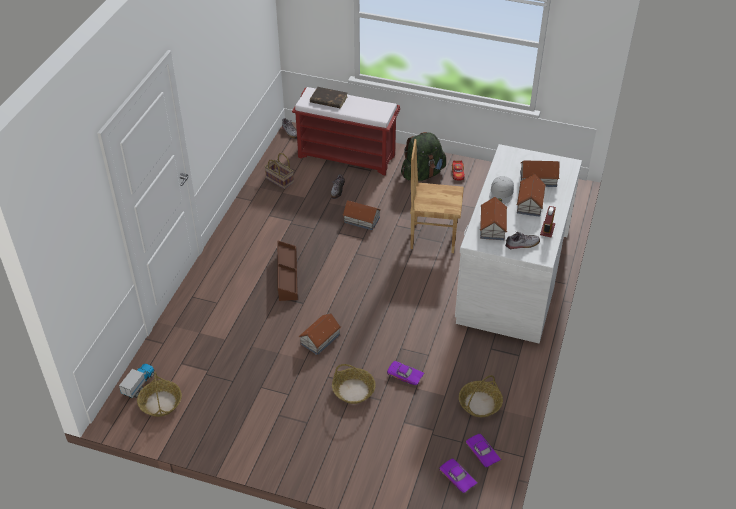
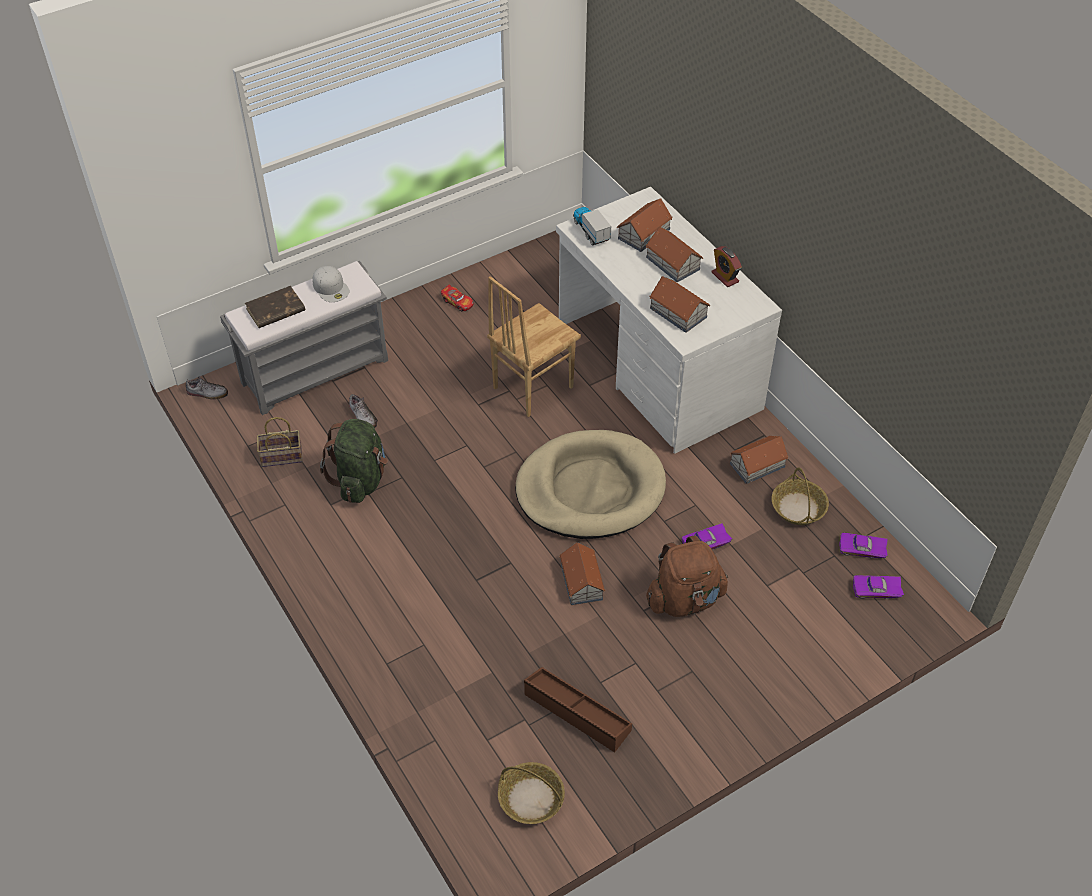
camera: 50 degrees left, 5 degrees up
toy truck [119,364,155,398] -> toy truck moved to [573,207,611,245]
brown storage box [277,241,298,301] -> brown storage box moved to [524,667,632,752]
red bench [292,87,400,175] -> grey bench [220,261,388,415]
basket [332,364,376,404] -> brown backpack [646,535,728,617]
toy house [342,200,381,230] -> toy house moved to [729,436,789,484]
green backpack [401,132,446,181] -> green backpack moved to [320,419,388,503]
white cap [489,176,514,204] -> white cap moved to [312,266,350,302]
shoe [505,232,540,249] -> none
none -> beige dog bed [515,430,666,539]

